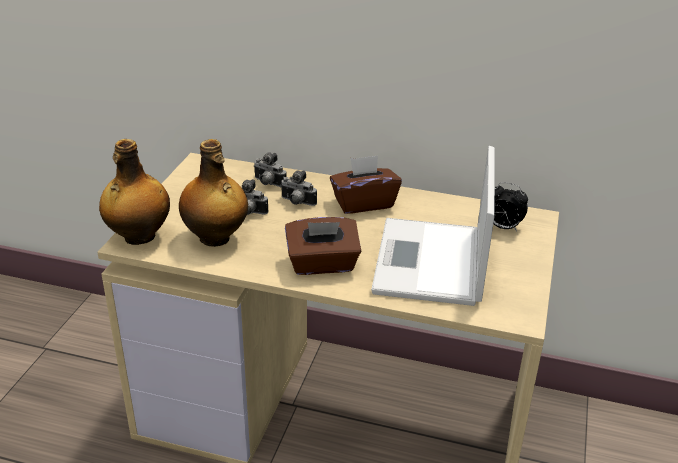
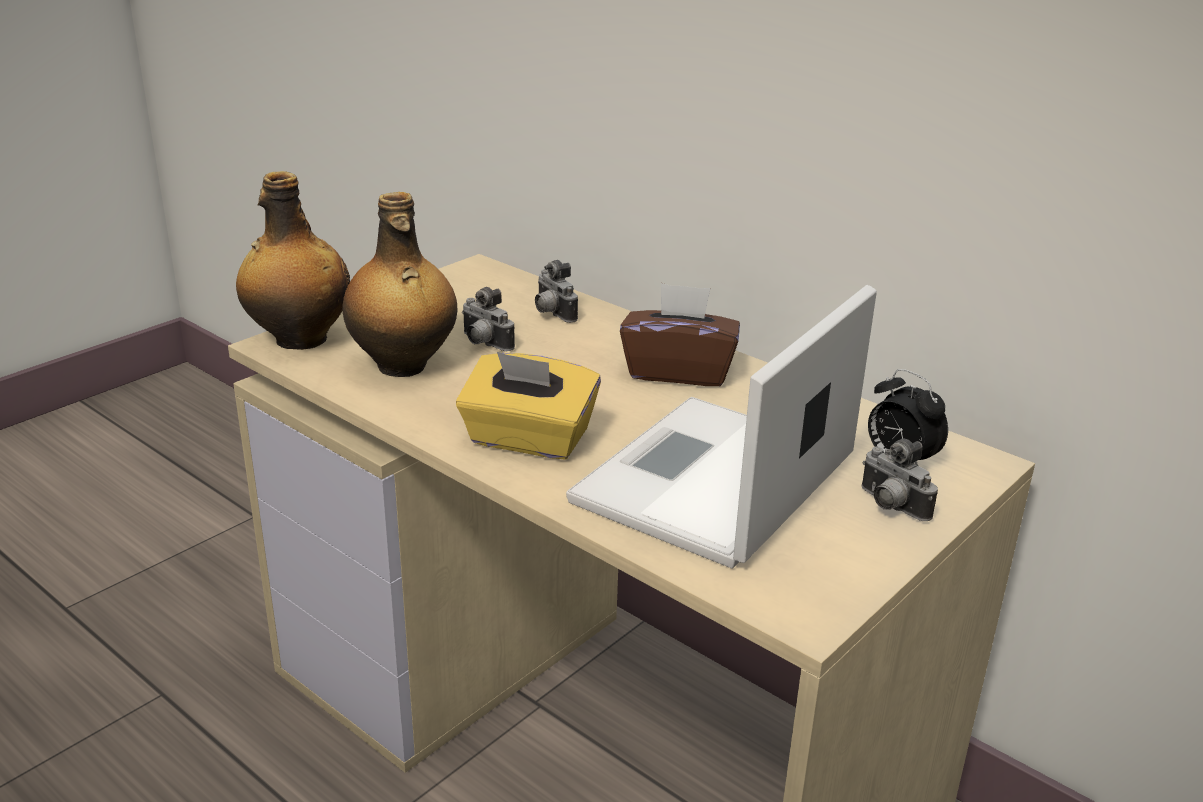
camera: 25 degrees right, 5 degrees down
camera [280,170,317,206] -> camera moved to [862,438,938,521]
brown tissue box [285,217,361,275] -> yellow tissue box [456,352,601,460]

